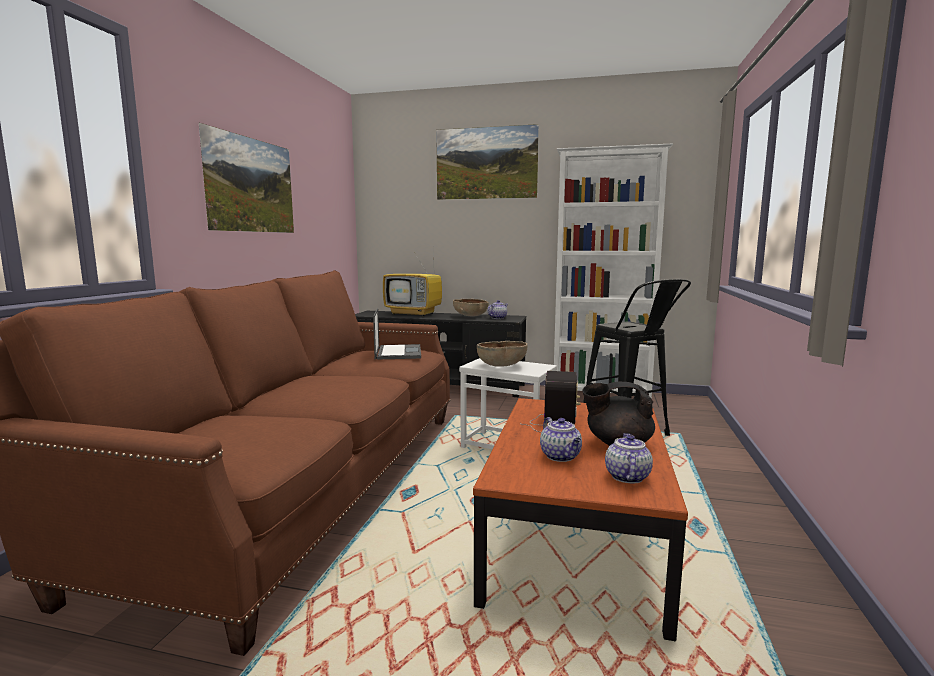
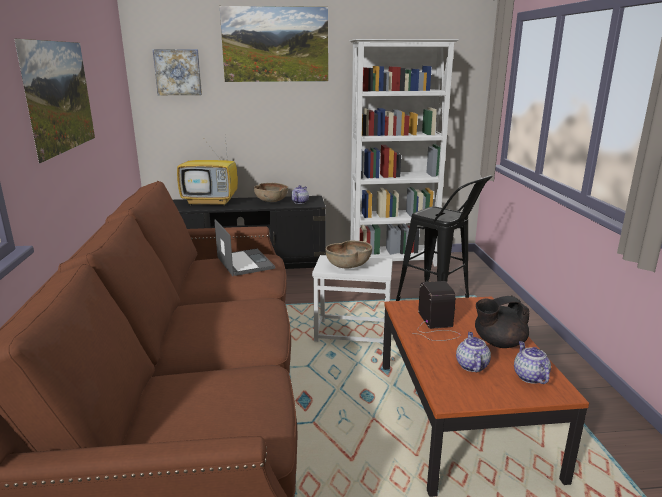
camera: 20 degrees left, 10 degrees up
teapot [540,417,582,462] -> teapot turned 135 degrees counterclockwise [456,332,491,372]
none -> picture [153,49,202,95]

